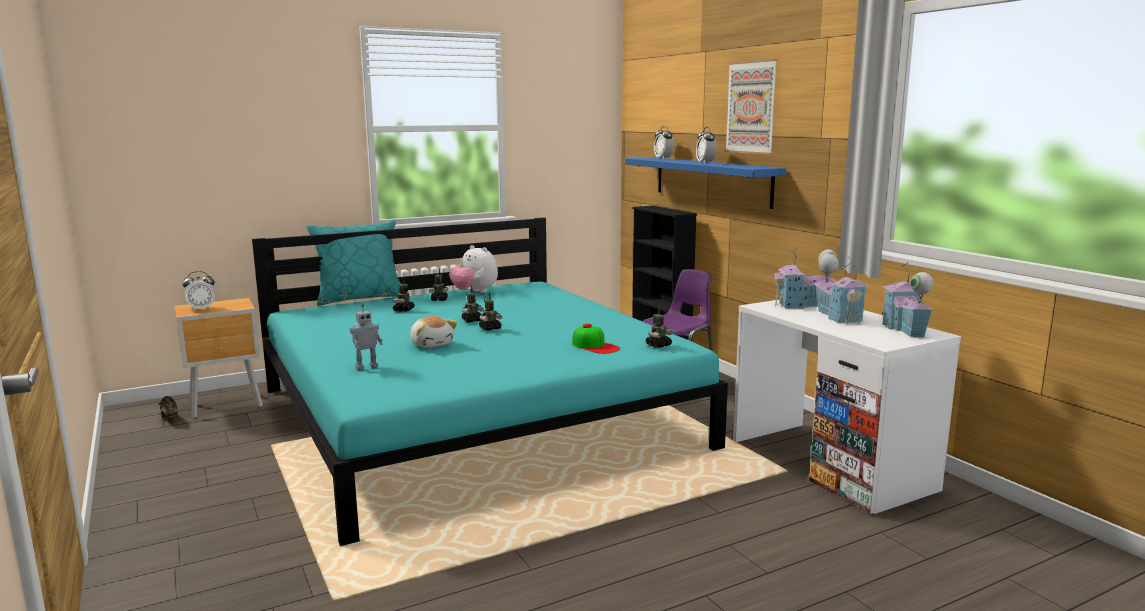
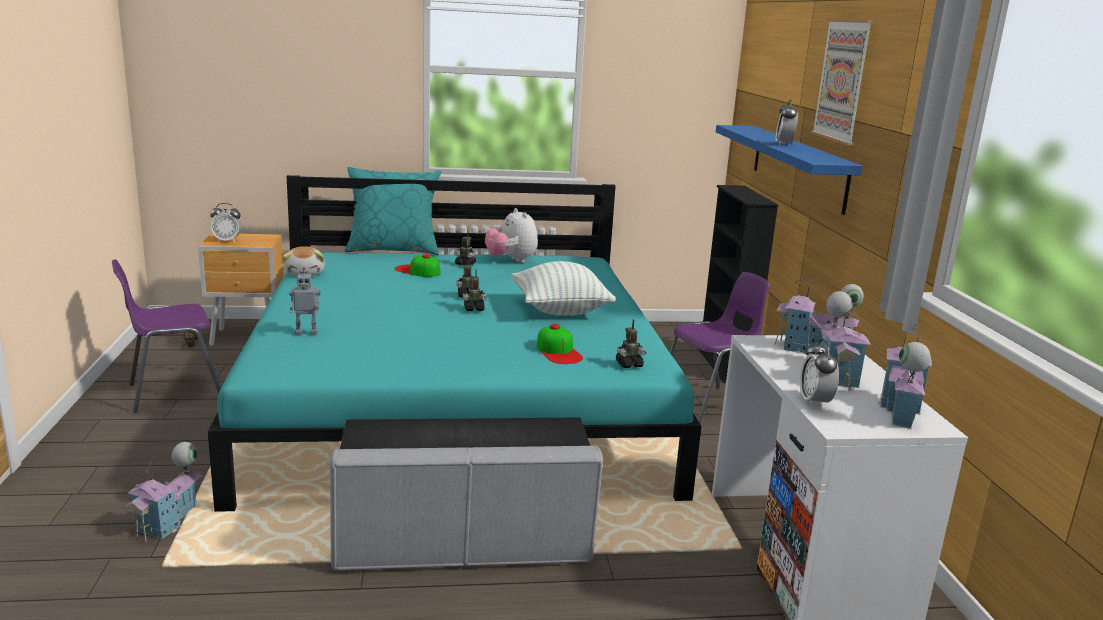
camera: 20 degrees right, 5 degrees up
toy robot [393,278,415,312] -> cap [395,254,441,277]
plush toy [410,316,457,348] -> plush toy moved to [283,247,325,276]
alarm clock [654,126,674,159] -> alarm clock moved to [800,339,839,408]
none -> purple chair [112,259,221,412]
none -> toy house [126,442,202,542]
none -> grey ottoman [330,417,603,570]
none -> pillow [512,261,616,316]

